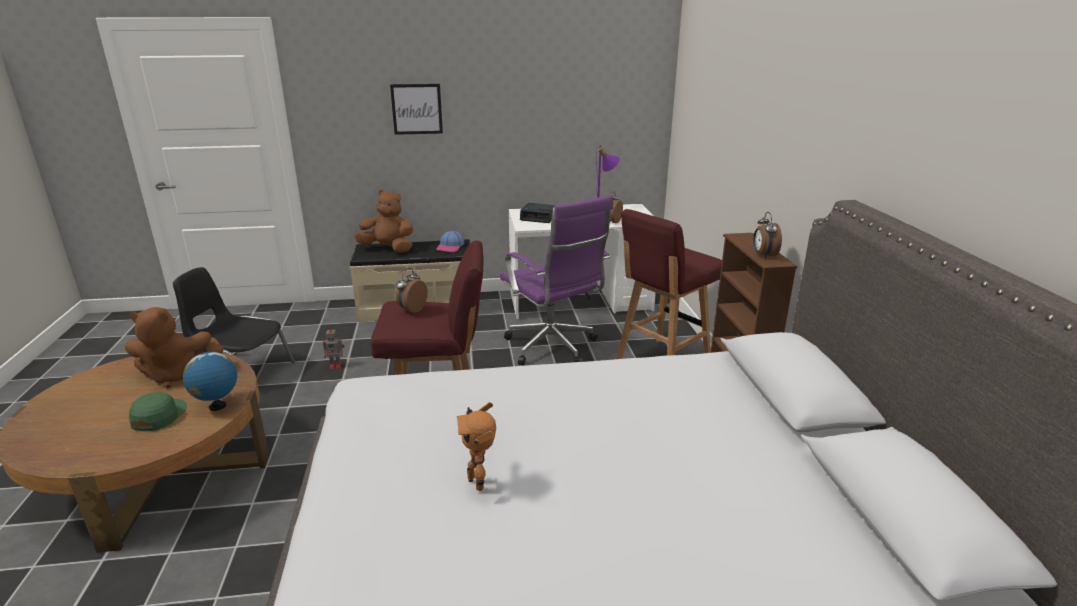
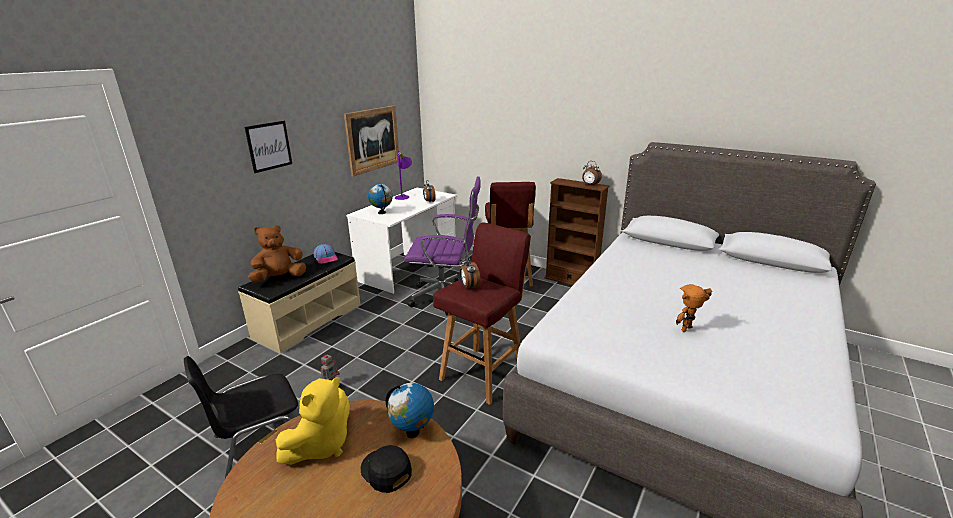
camera: 50 degrees left, 0 degrees up
brown plush toy [125,307,224,388] -> yellow plush toy [276,377,350,465]
green cap [129,392,187,431] -> black cap [361,445,412,493]
toy robot [457,402,496,491] -> toy robot turned 135 degrees clockwise [676,284,712,332]
alarm clock [520,203,554,223] -> globe [368,184,393,214]
none -> picture [344,105,399,177]

